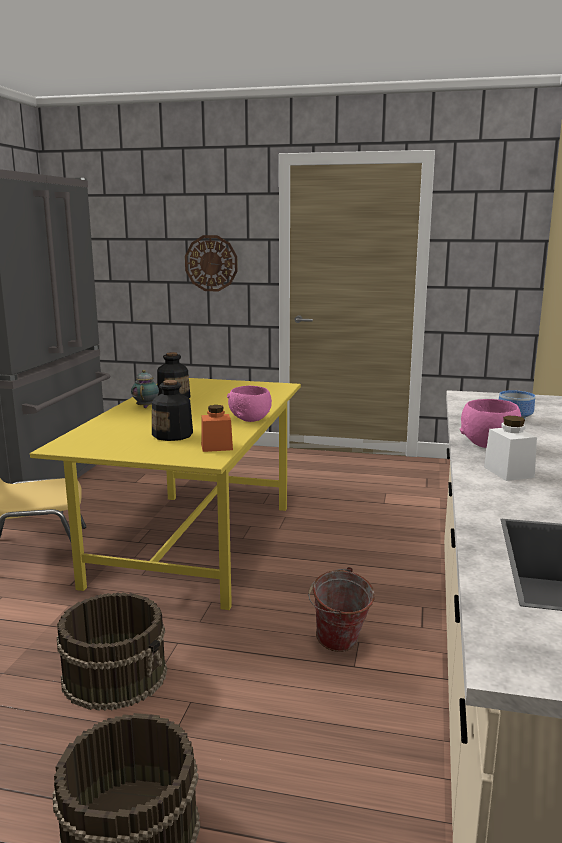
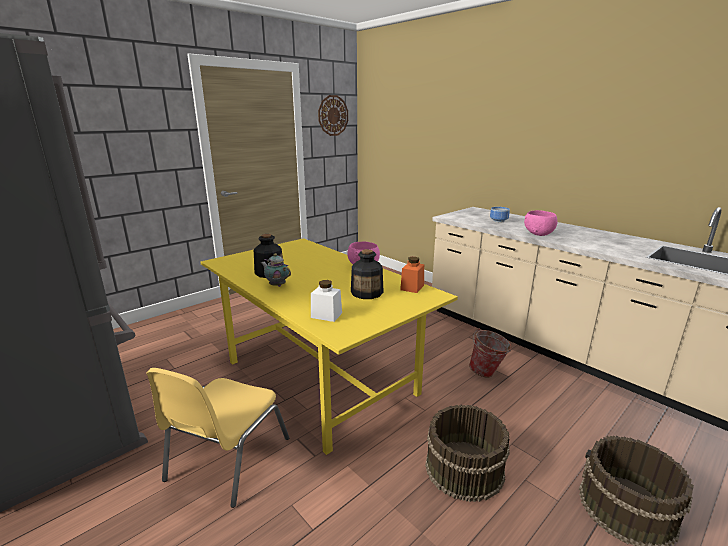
camera: 55 degrees left, 5 degrees up
wall clock [185,235,238,291] -> wall clock moved to [318,95,348,136]
white jar [484,416,537,481] -> white jar moved to [311,280,342,322]

